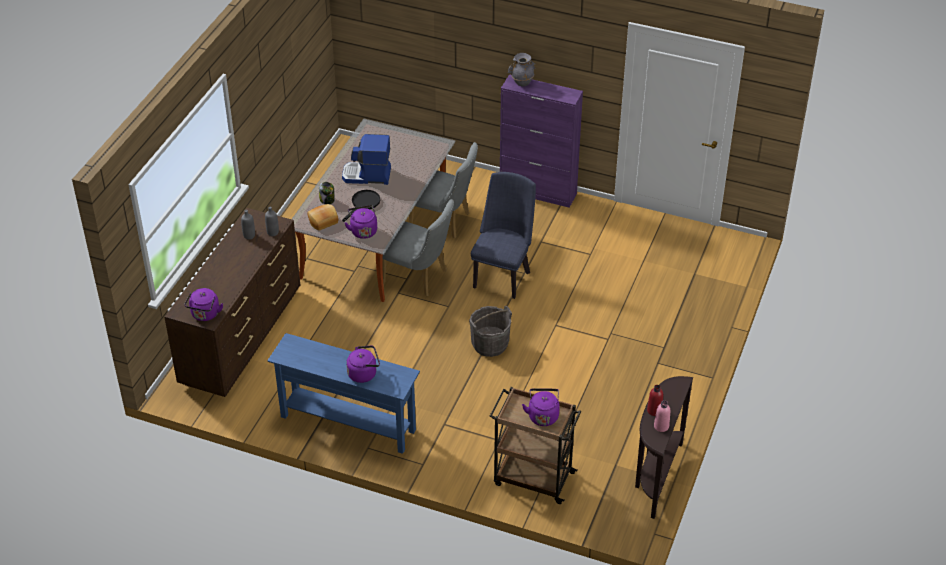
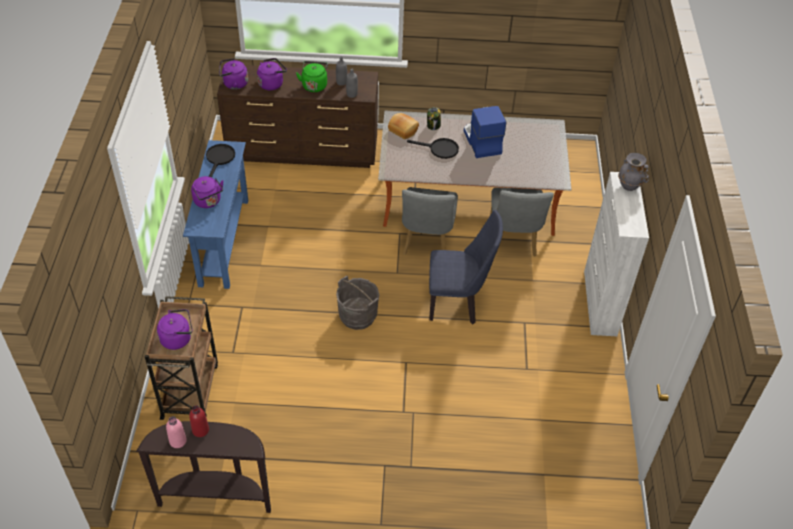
camera: 70 degrees right, 5 degrees up
purple kettle [345,205,377,239] -> purple kettle moved to [257,58,287,90]
purple cabinet [500,74,583,208] -> white cabinet [584,172,649,336]
none -> black frying pan [206,144,235,177]
none -> green kettle [296,61,328,92]

